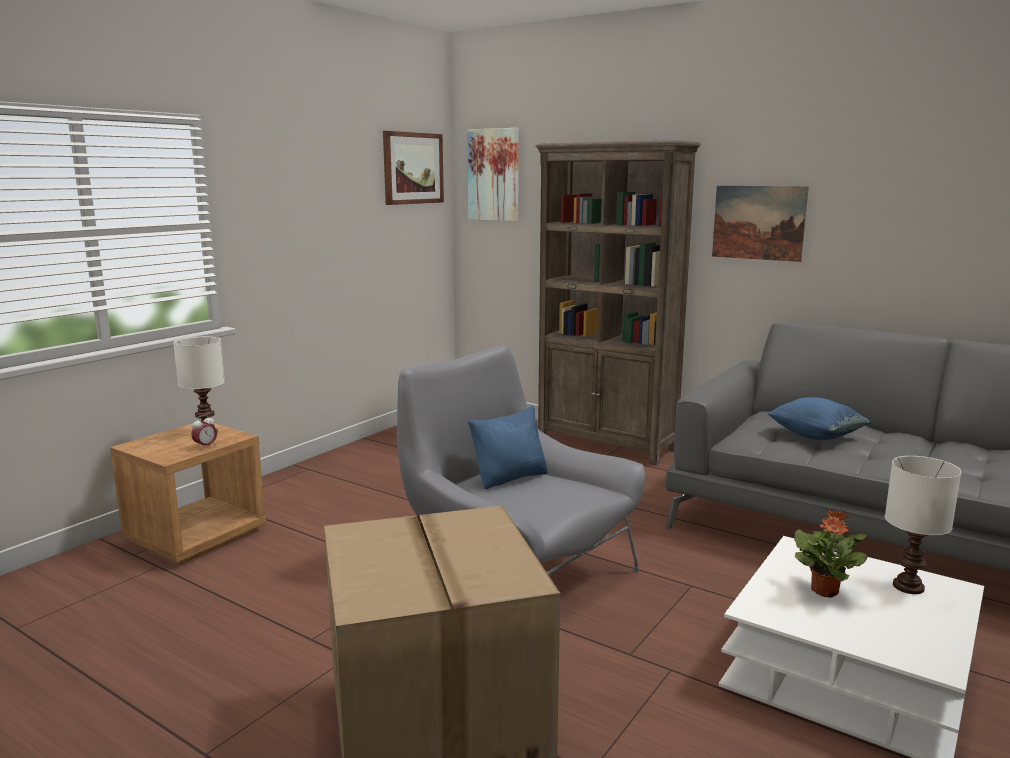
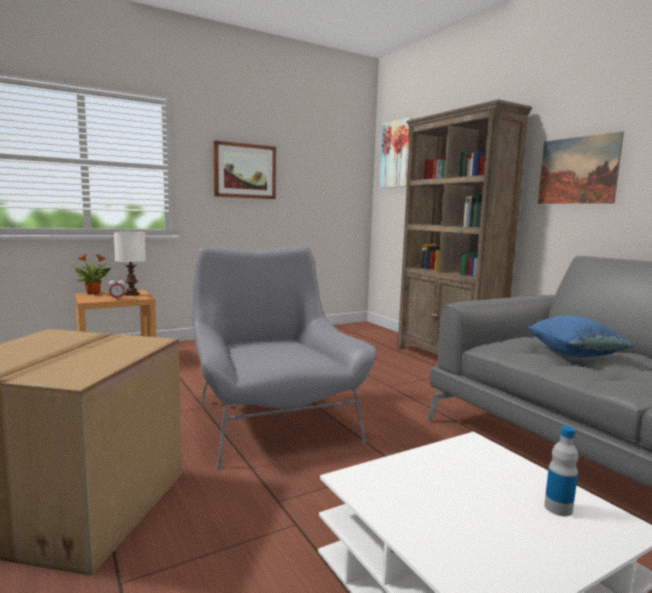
camera: 25 degrees right, 5 degrees down
picture [383,131,444,205] -> picture moved to [214,140,276,199]
blue pillow [468,405,548,490] -> none
potted plant [794,510,868,598] -> potted plant moved to [73,254,111,295]
white table lamp [885,456,961,594] -> bottle [544,426,578,516]

